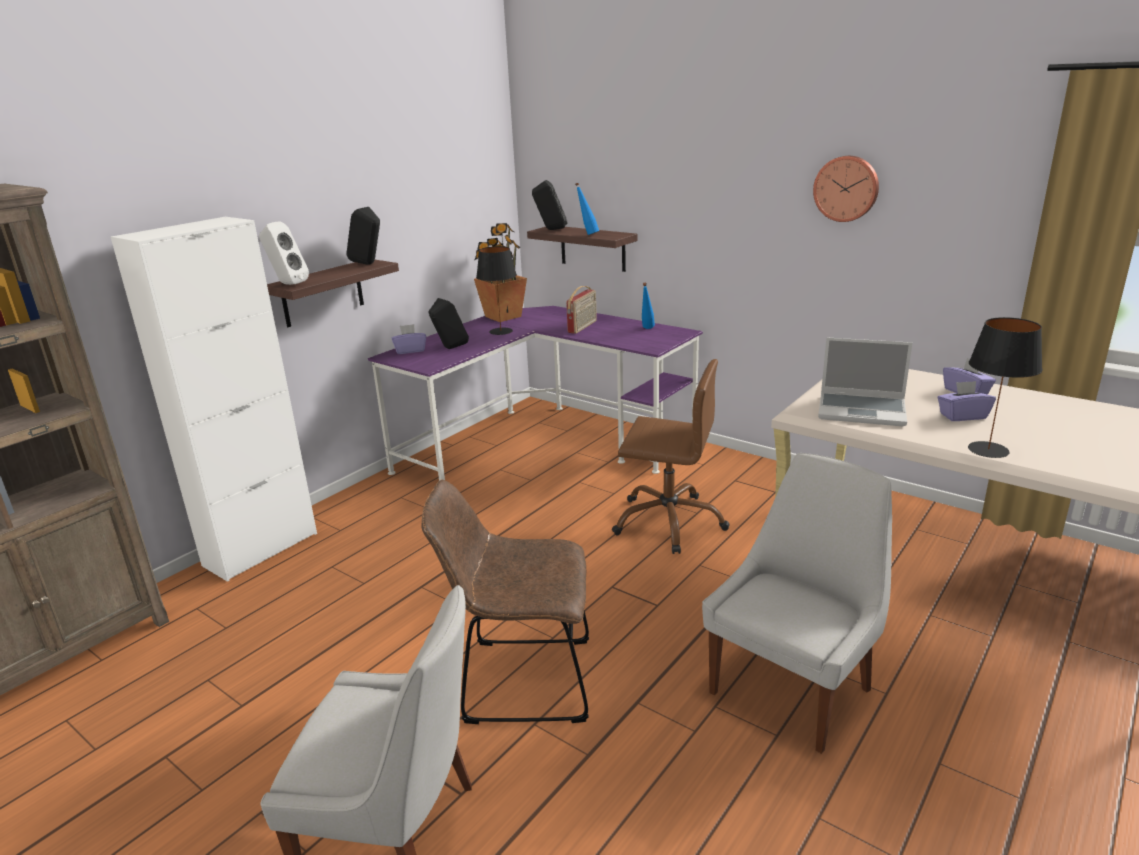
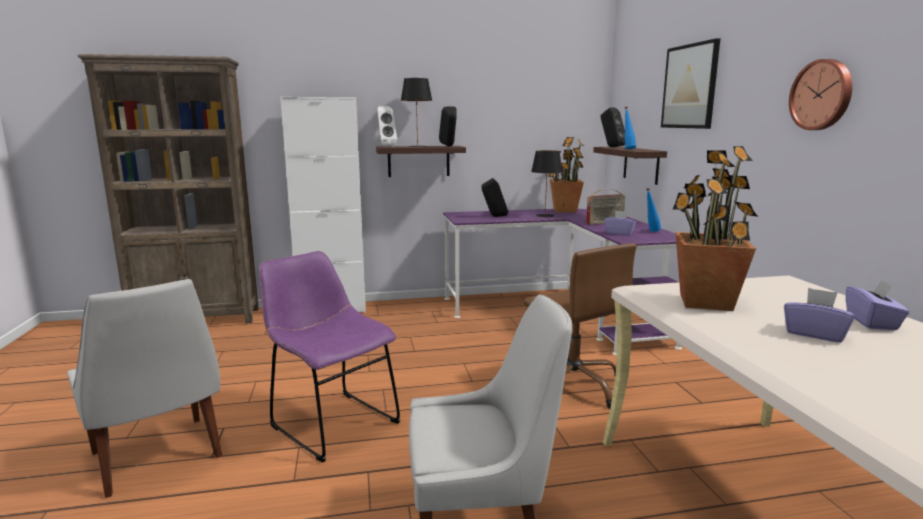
camera: 40 degrees right, 10 degrees down
purple tissue box [392,324,426,354] -> purple tissue box moved to [604,211,636,236]
brown chair [421,479,589,724] -> purple chair [259,251,400,463]
laptop [818,337,913,426] -> potted plant [673,146,758,311]
black table lamp [968,317,1043,458] -> black table lamp moved to [401,78,432,147]
none -> picture [661,38,720,129]

